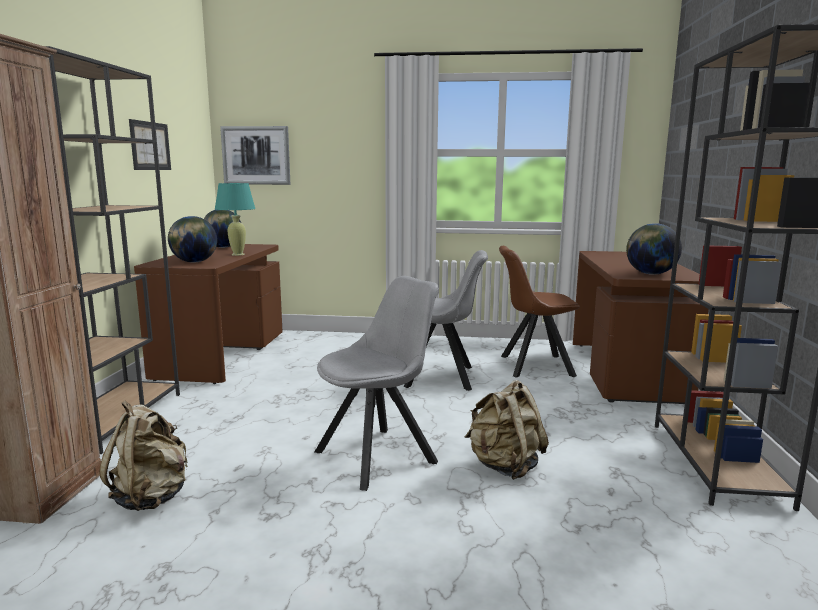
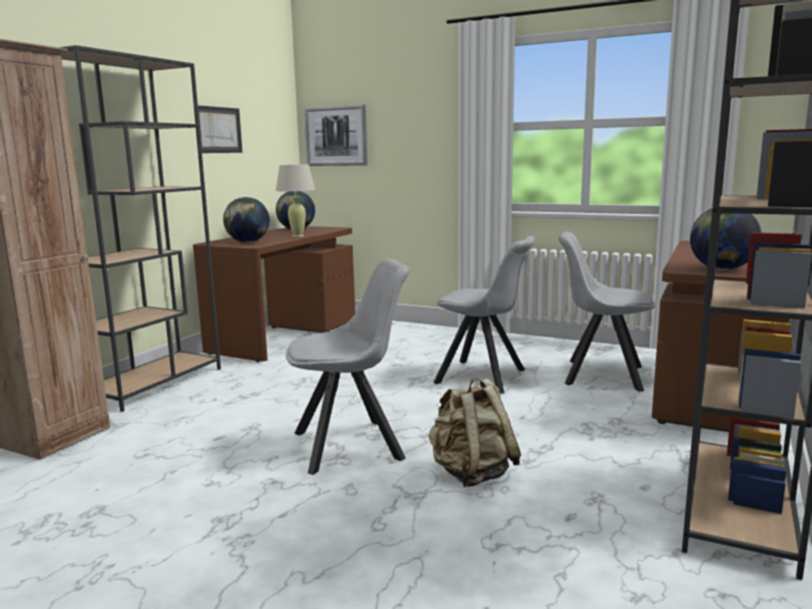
camera: 20 degrees right, 0 degrees up
beige backpack [99,400,188,511] -> none
turquoise table lamp [215,183,255,256] -> beige table lamp [276,164,315,237]
brown chair [499,246,580,377] -> grey chair [559,232,655,392]

